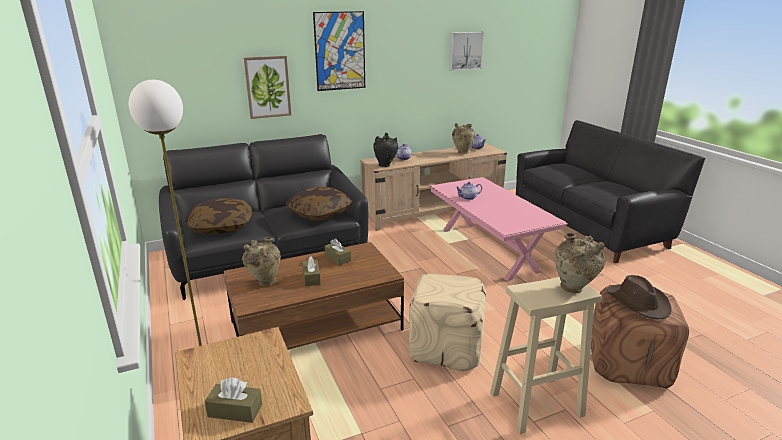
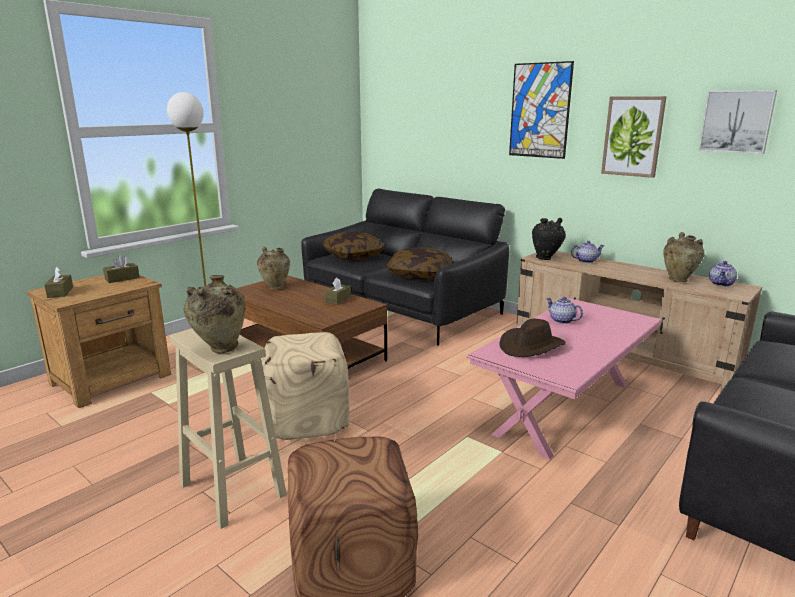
camera: 65 degrees right, 5 degrees down
picture [244,56,291,119] -> picture moved to [601,96,667,178]
brown tissue box [302,256,321,286] -> brown tissue box moved to [103,255,140,283]
brown hat [607,275,672,319] -> brown hat moved to [499,319,566,357]

